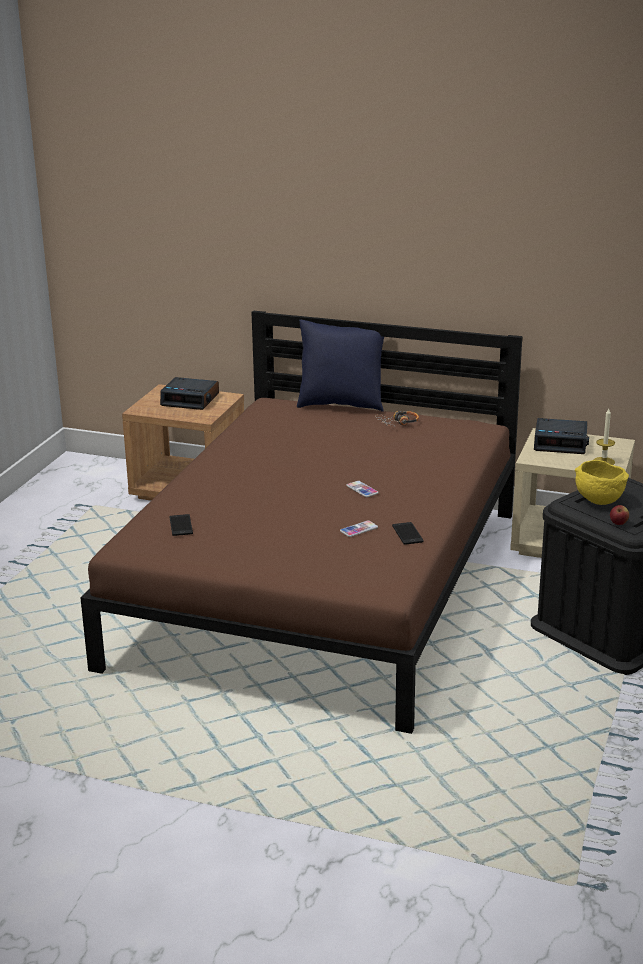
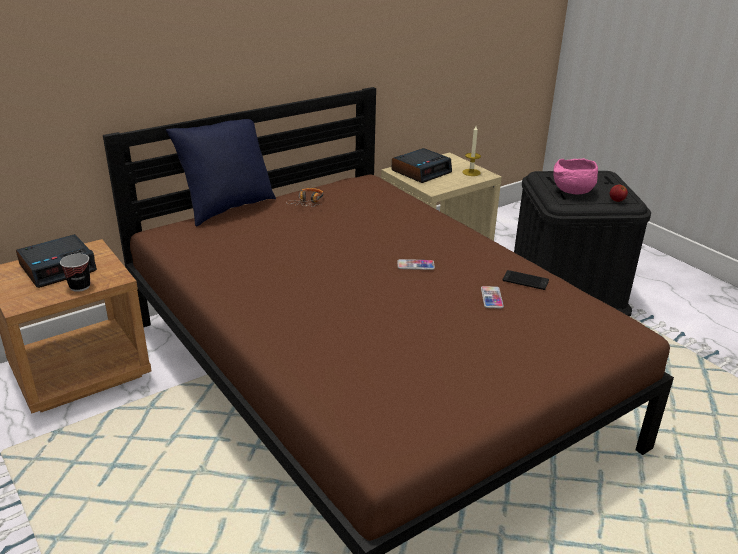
camera: 55 degrees left, 5 degrees up
phone [169,514,193,536] -> none
yellow bowl [575,460,629,505] -> pink bowl [553,158,598,194]
none -> cup [60,254,90,292]

